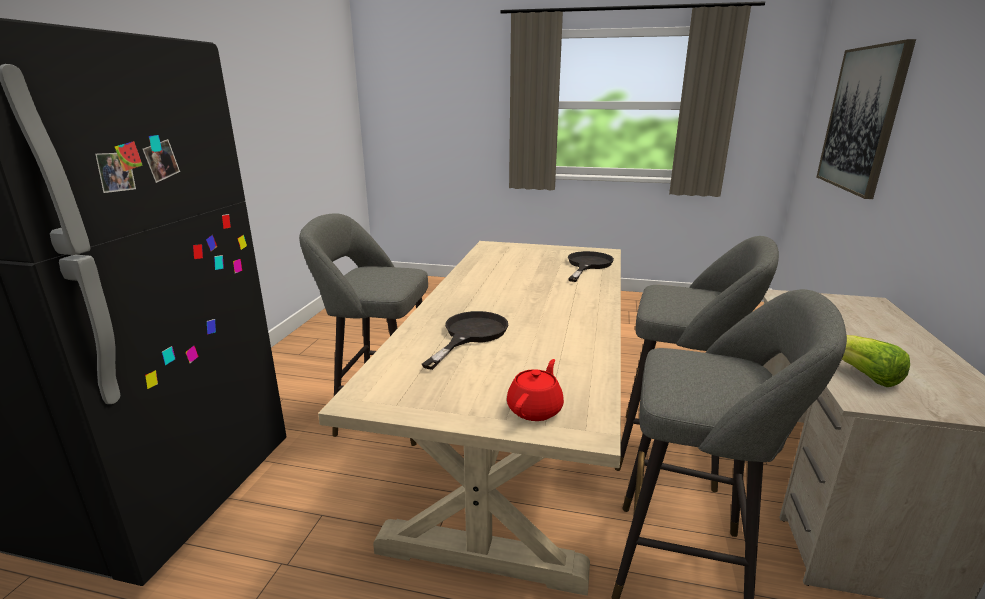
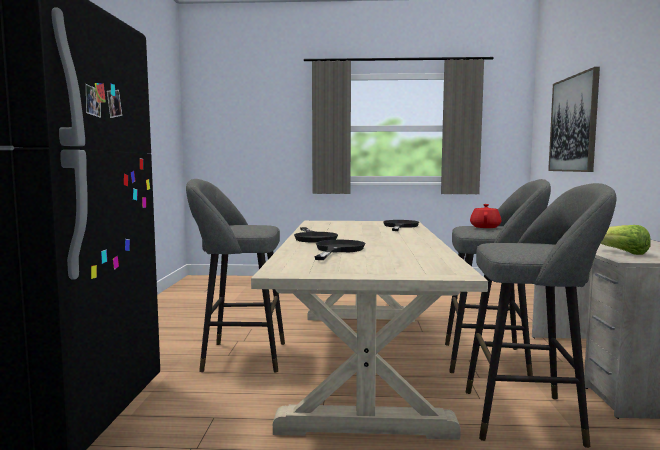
camera: 10 degrees left, 15 degrees down
red teapot [507,359,564,421] -> red teapot moved to [470,204,501,228]
none -> black frying pan [294,227,338,243]

